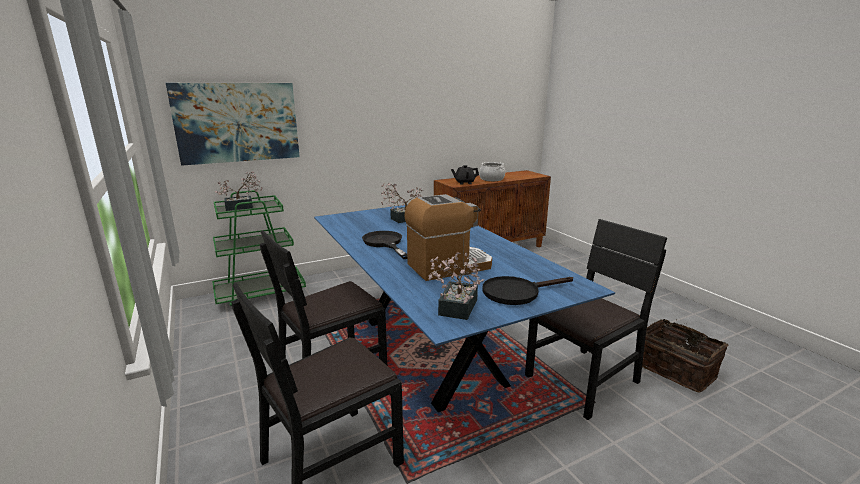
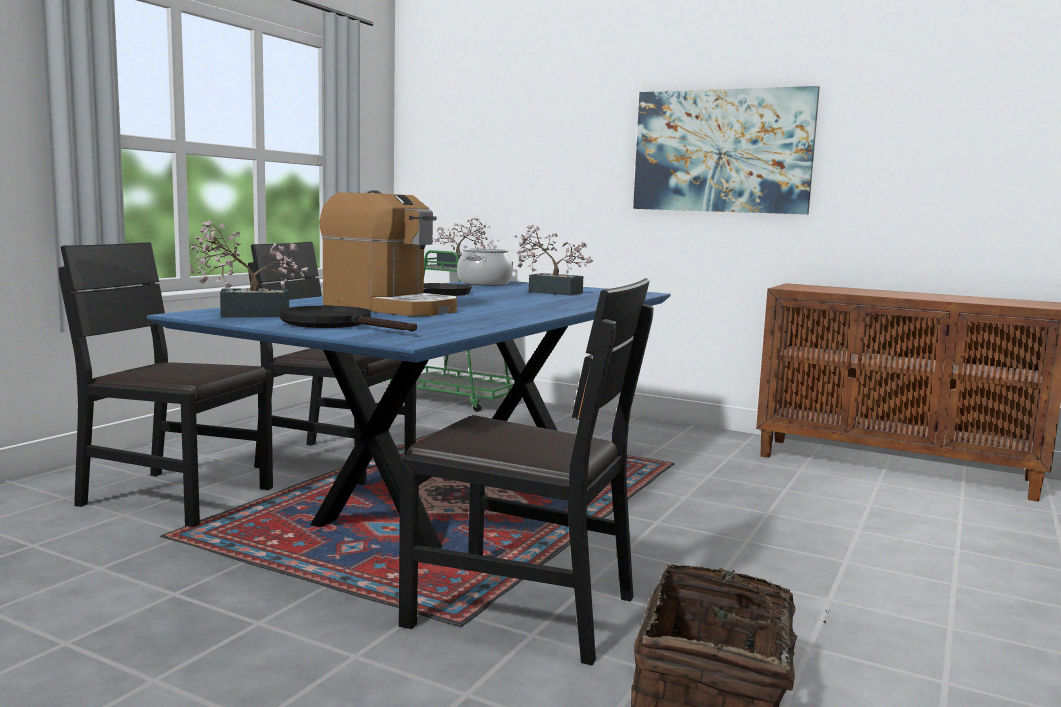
camera: 55 degrees right, 10 degrees down
picture [166,83,300,166] -> picture moved to [633,86,820,214]
black teapot [451,165,479,185] -> none
cooking pot [479,162,505,181] -> cooking pot moved to [457,248,513,286]

